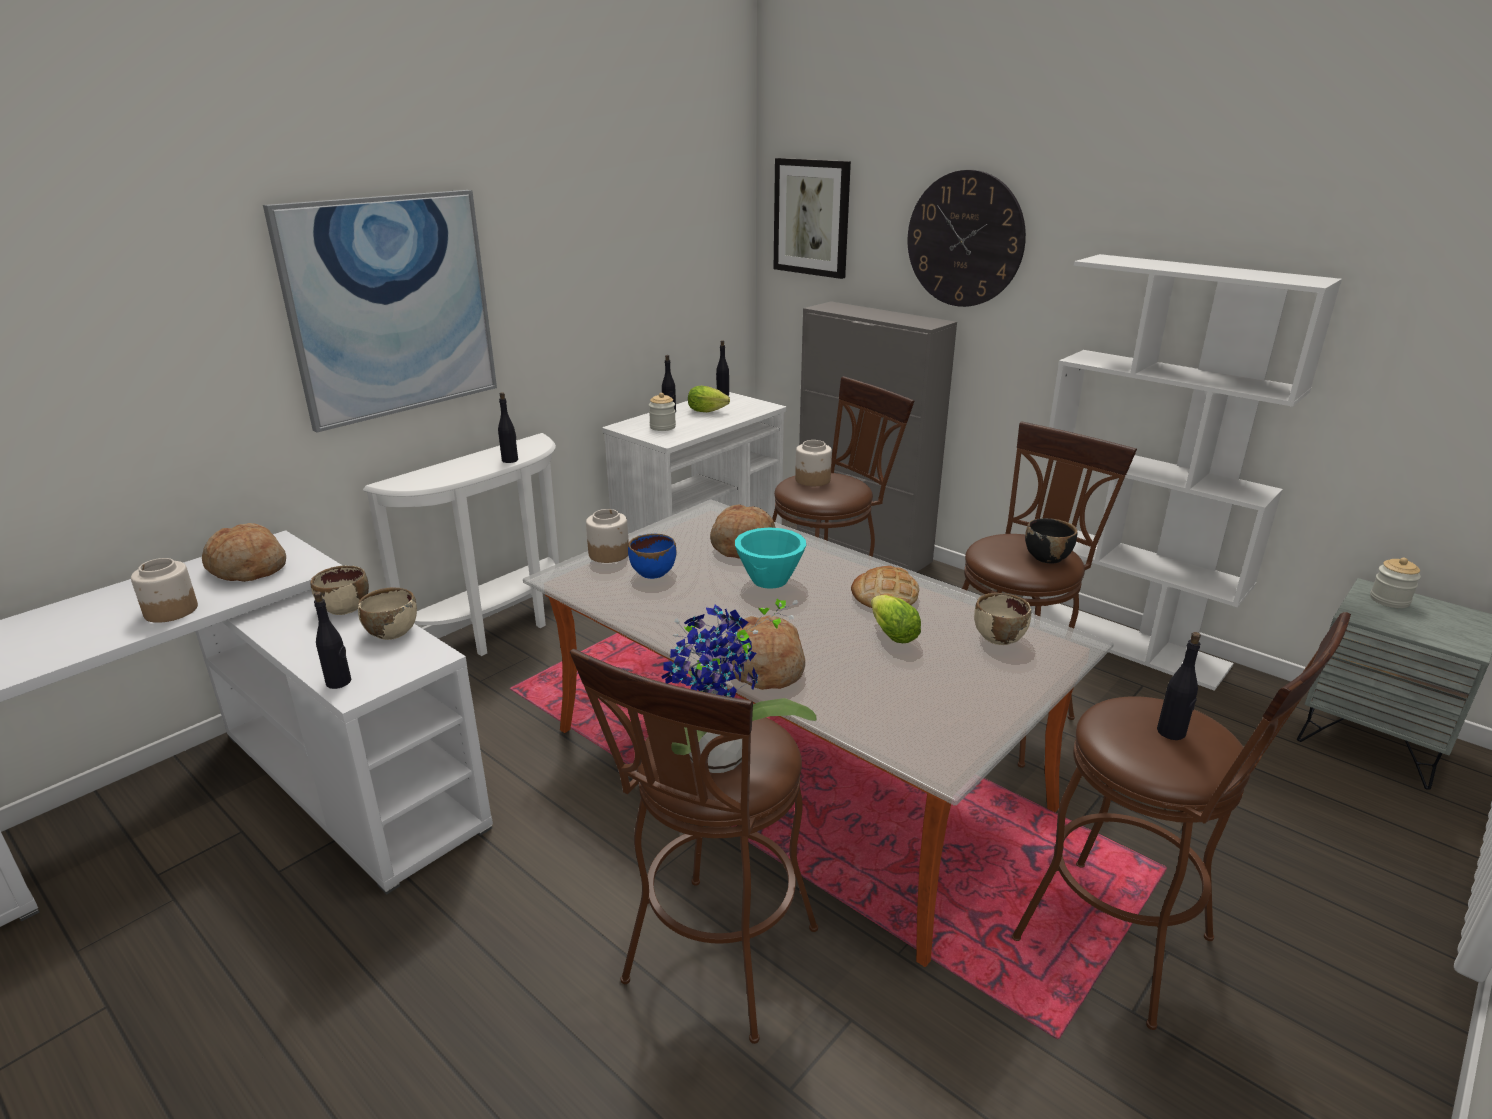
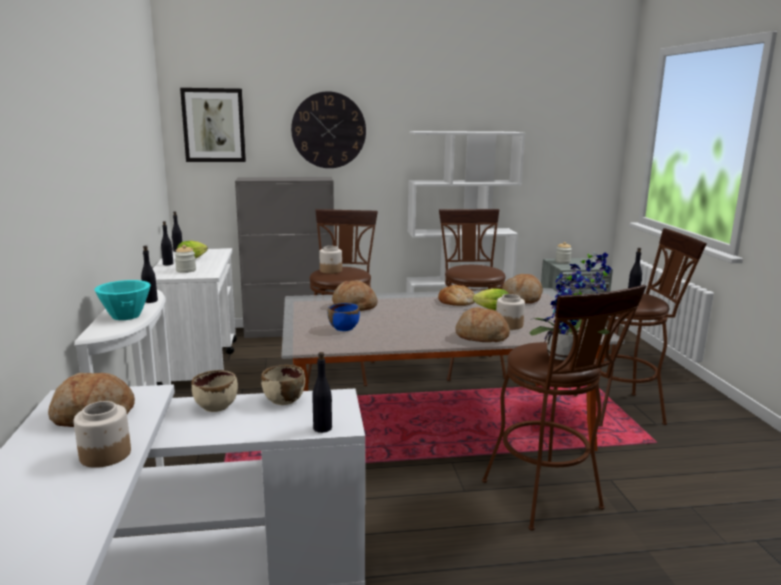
camera: 50 degrees left, 10 degrees down
picture [263,190,497,432] -> none
jar [586,509,629,563] -> jar moved to [496,294,525,330]
turquoise bowl [735,527,806,589] -> turquoise bowl moved to [94,280,151,320]
beige bowl [974,593,1032,645] -> bread [502,274,543,304]
black bowl [1025,518,1077,564] -> none

